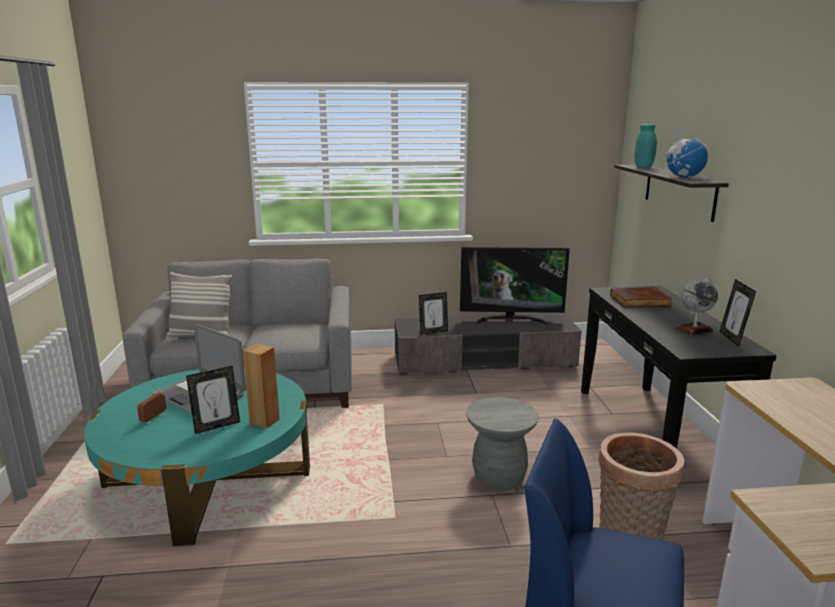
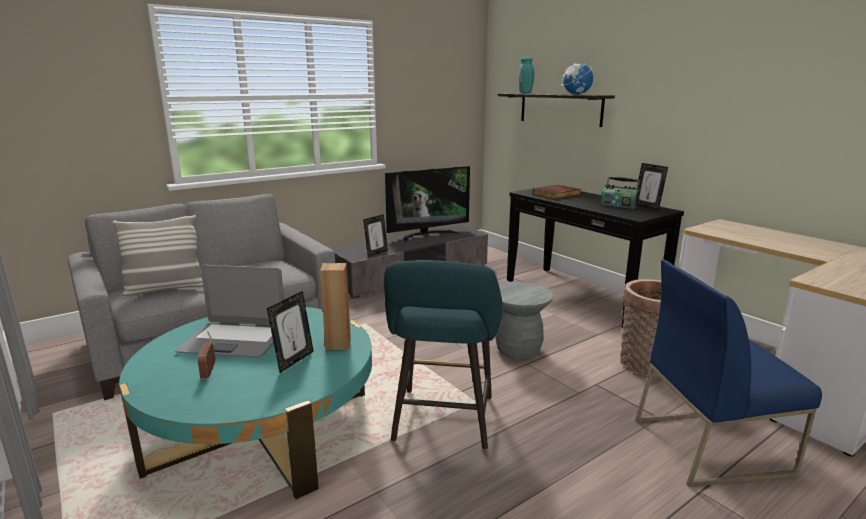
camera: 30 degrees left, 0 degrees up
globe [676,277,718,336] -> radio [601,177,640,209]
none -> turquoise stool [384,260,502,450]

